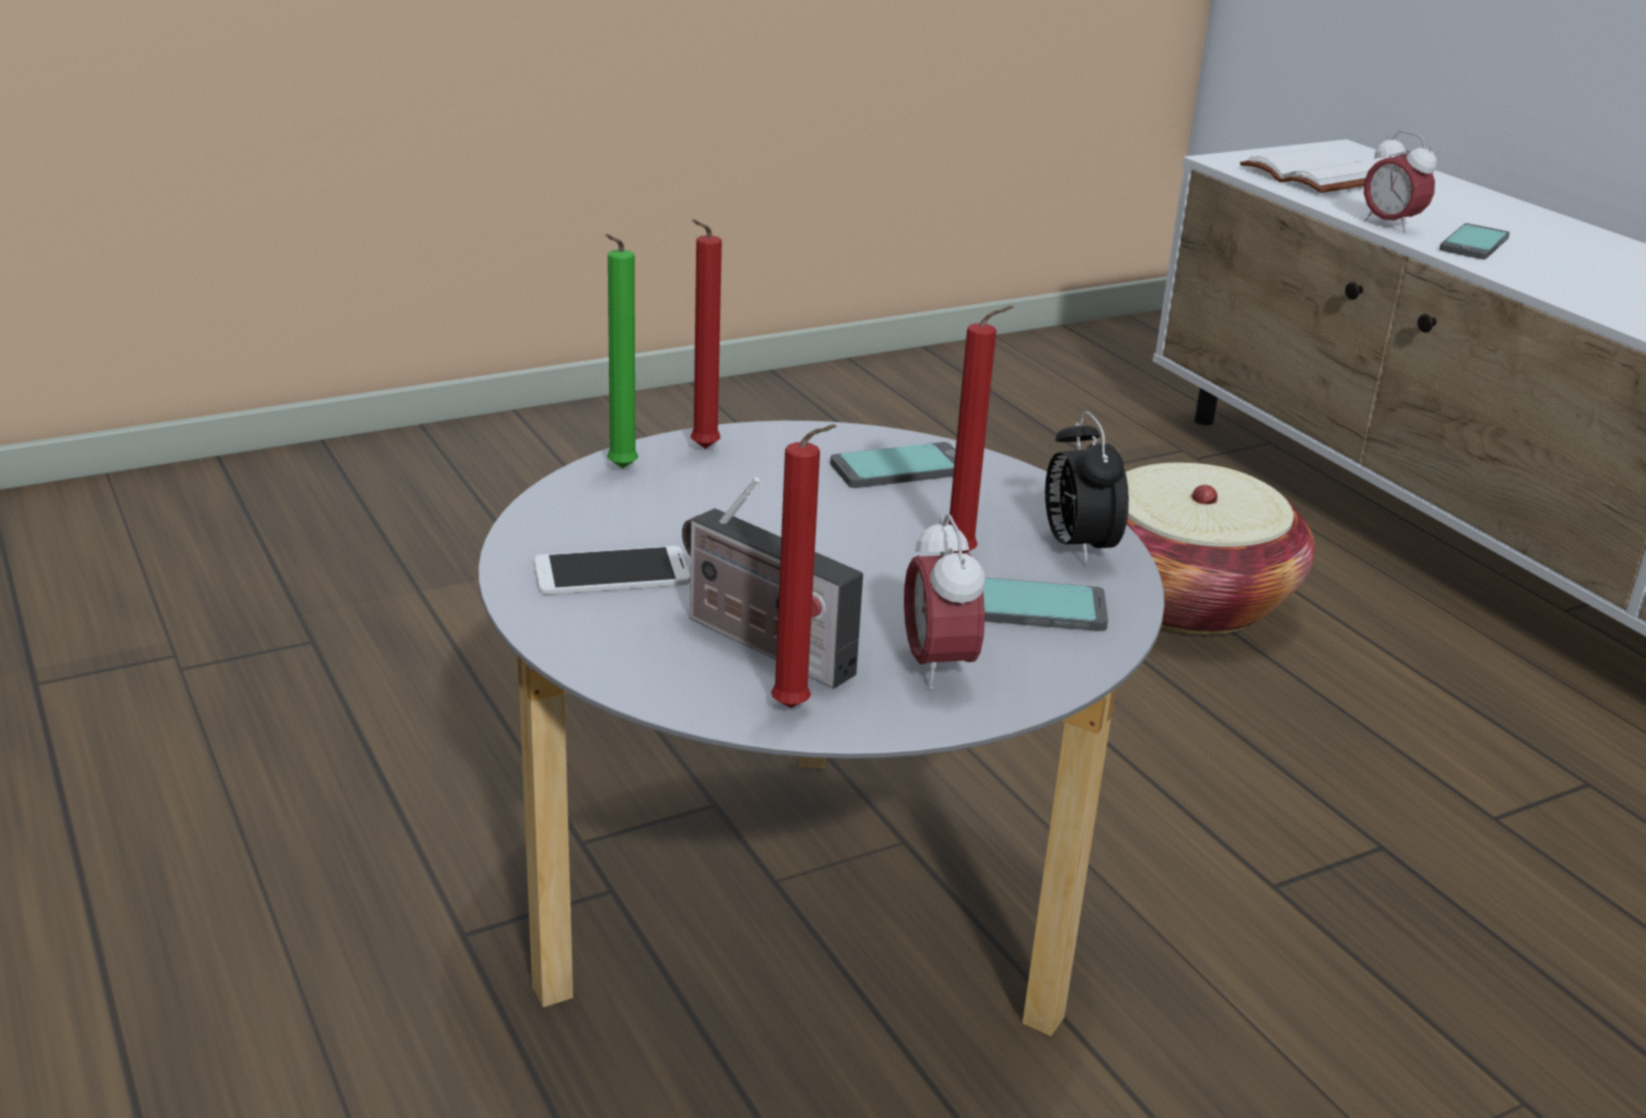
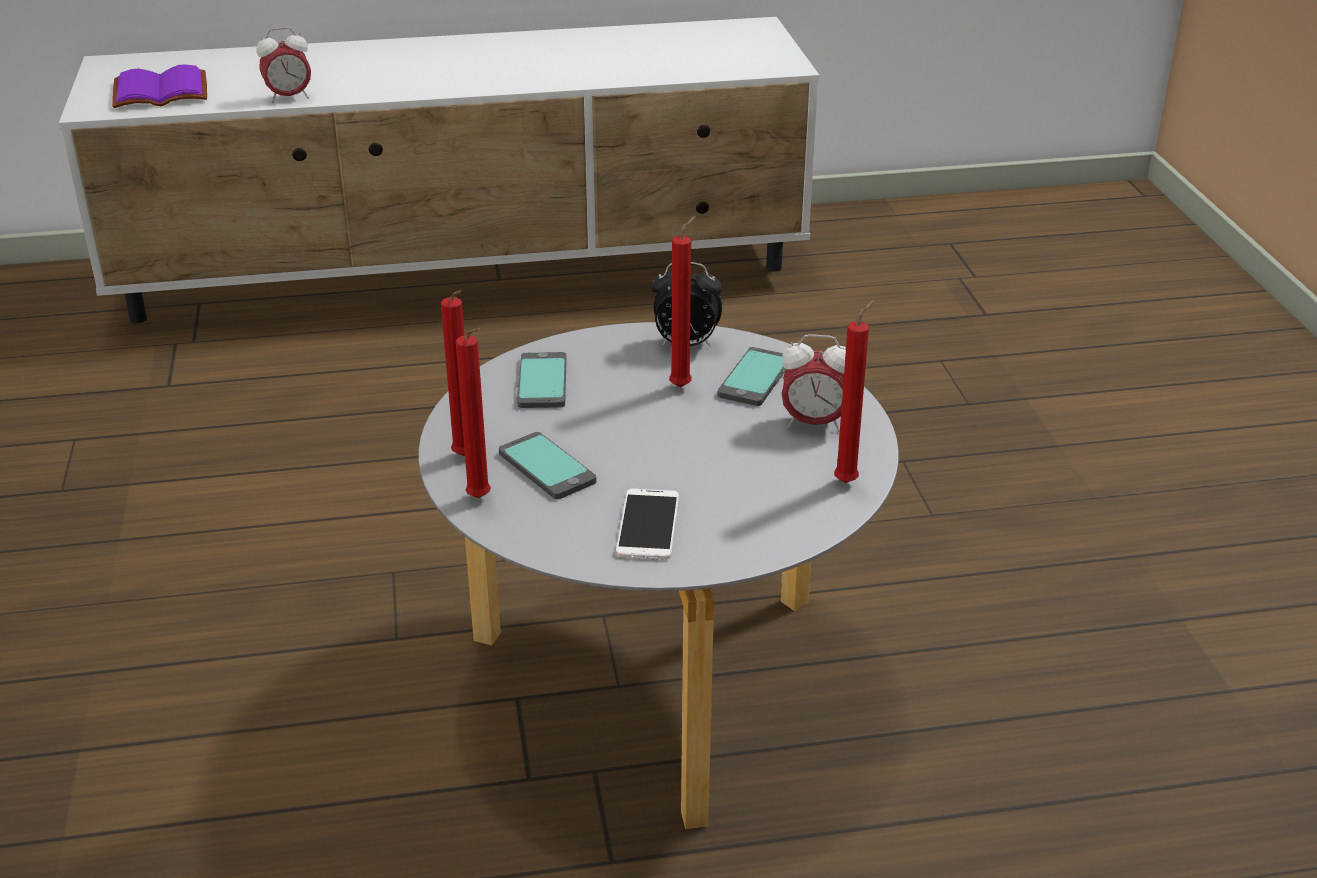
camera: 70 degrees left, 5 degrees up
green candle [605,234,638,469] -> red candle [456,328,491,498]
radio [682,477,863,688] -> none
basket [1125,463,1315,635] -> none
white book [1240,148,1373,193] -> purple book [112,64,207,108]
phone [1439,223,1510,259] -> phone moved to [499,432,596,499]

